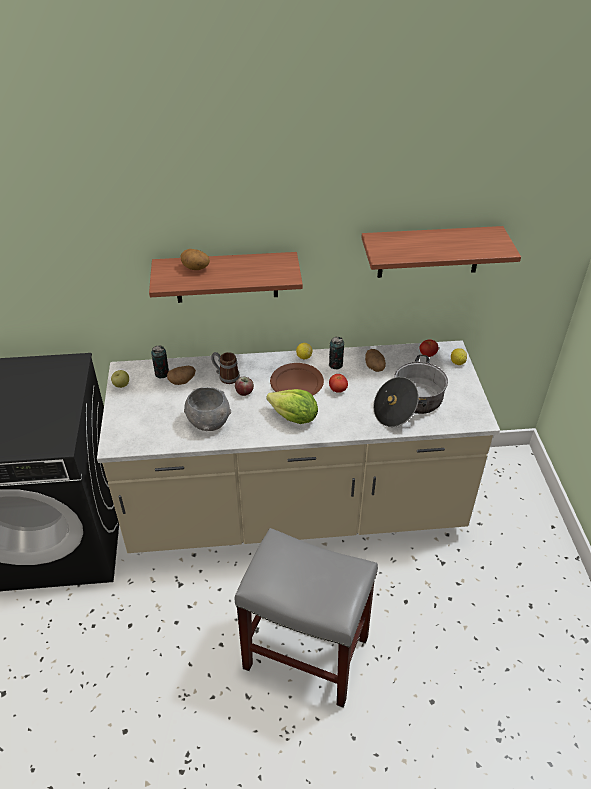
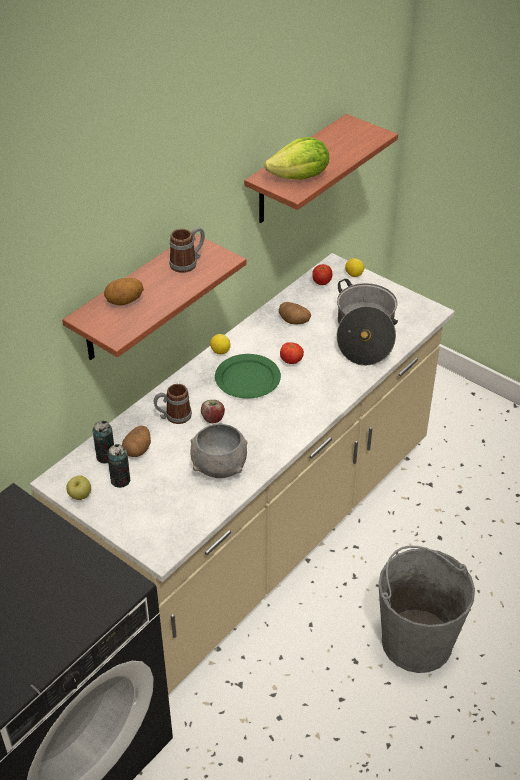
camera: 45 degrees left, 0 degrees up
grey stool [234,528,378,708] -> grey bucket [378,546,475,673]
lettuce [266,389,318,424] -> lettuce moved to [264,137,329,180]
brown plate [270,363,324,396] -> green plate [215,354,281,399]
can [329,337,344,369] -> can moved to [107,444,131,488]
none -> mug [169,227,205,273]

